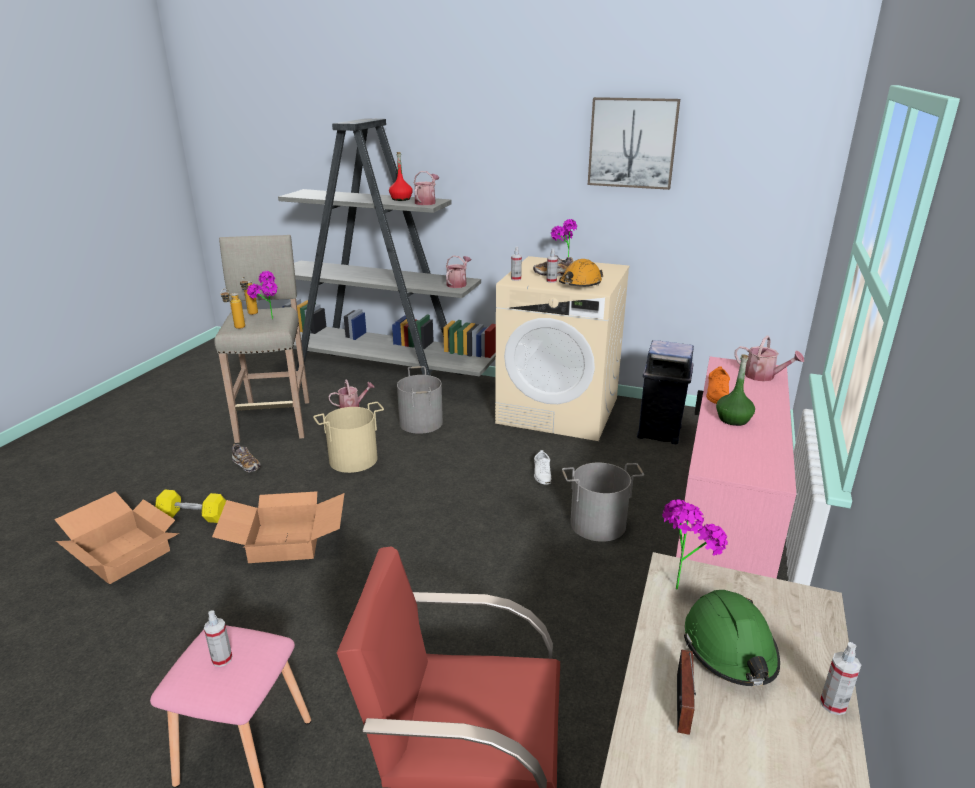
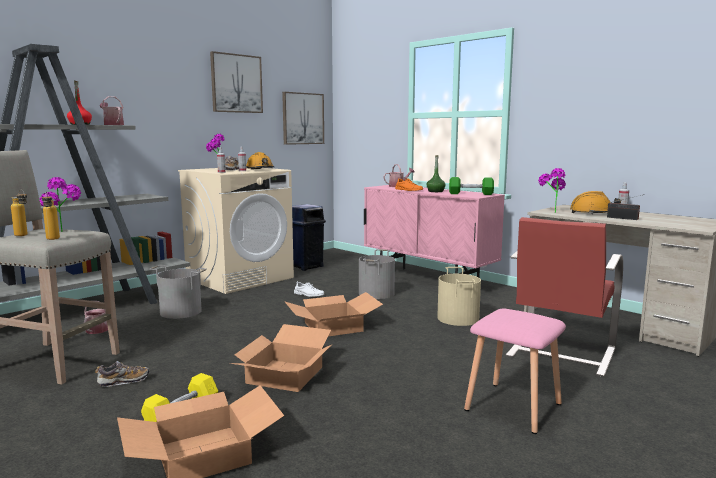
camera: 65 degrees left, 15 degrees down
spray bottle [204,610,232,667] -> none
beige bucket [313,402,384,473] -> beige bucket moved to [437,267,481,326]
watering can [446,256,471,288] -> none
green hard hat [684,590,780,686] -> orange hard hat [570,191,621,214]
none -> picture [282,92,324,145]
none -> cardboard box [284,292,383,336]
none -> green dumbbell [449,177,494,195]

